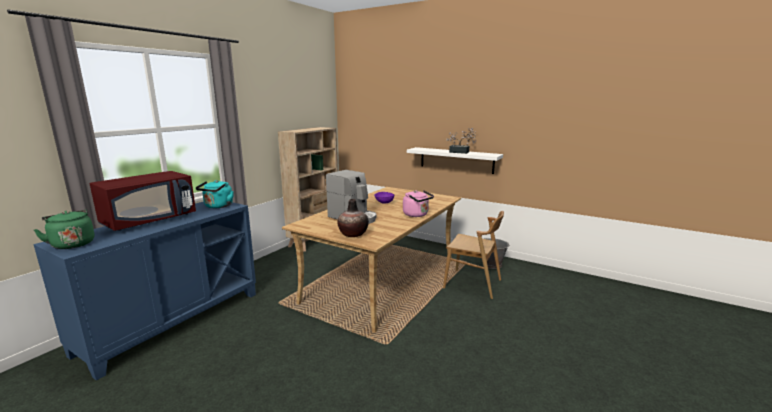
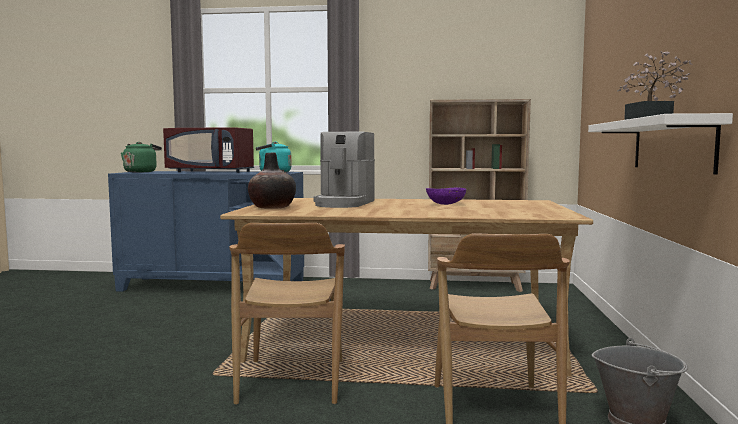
camera: 65 degrees right, 10 degrees down
pink kettle [403,190,434,217] -> none
none -> brown chair [229,223,345,405]

